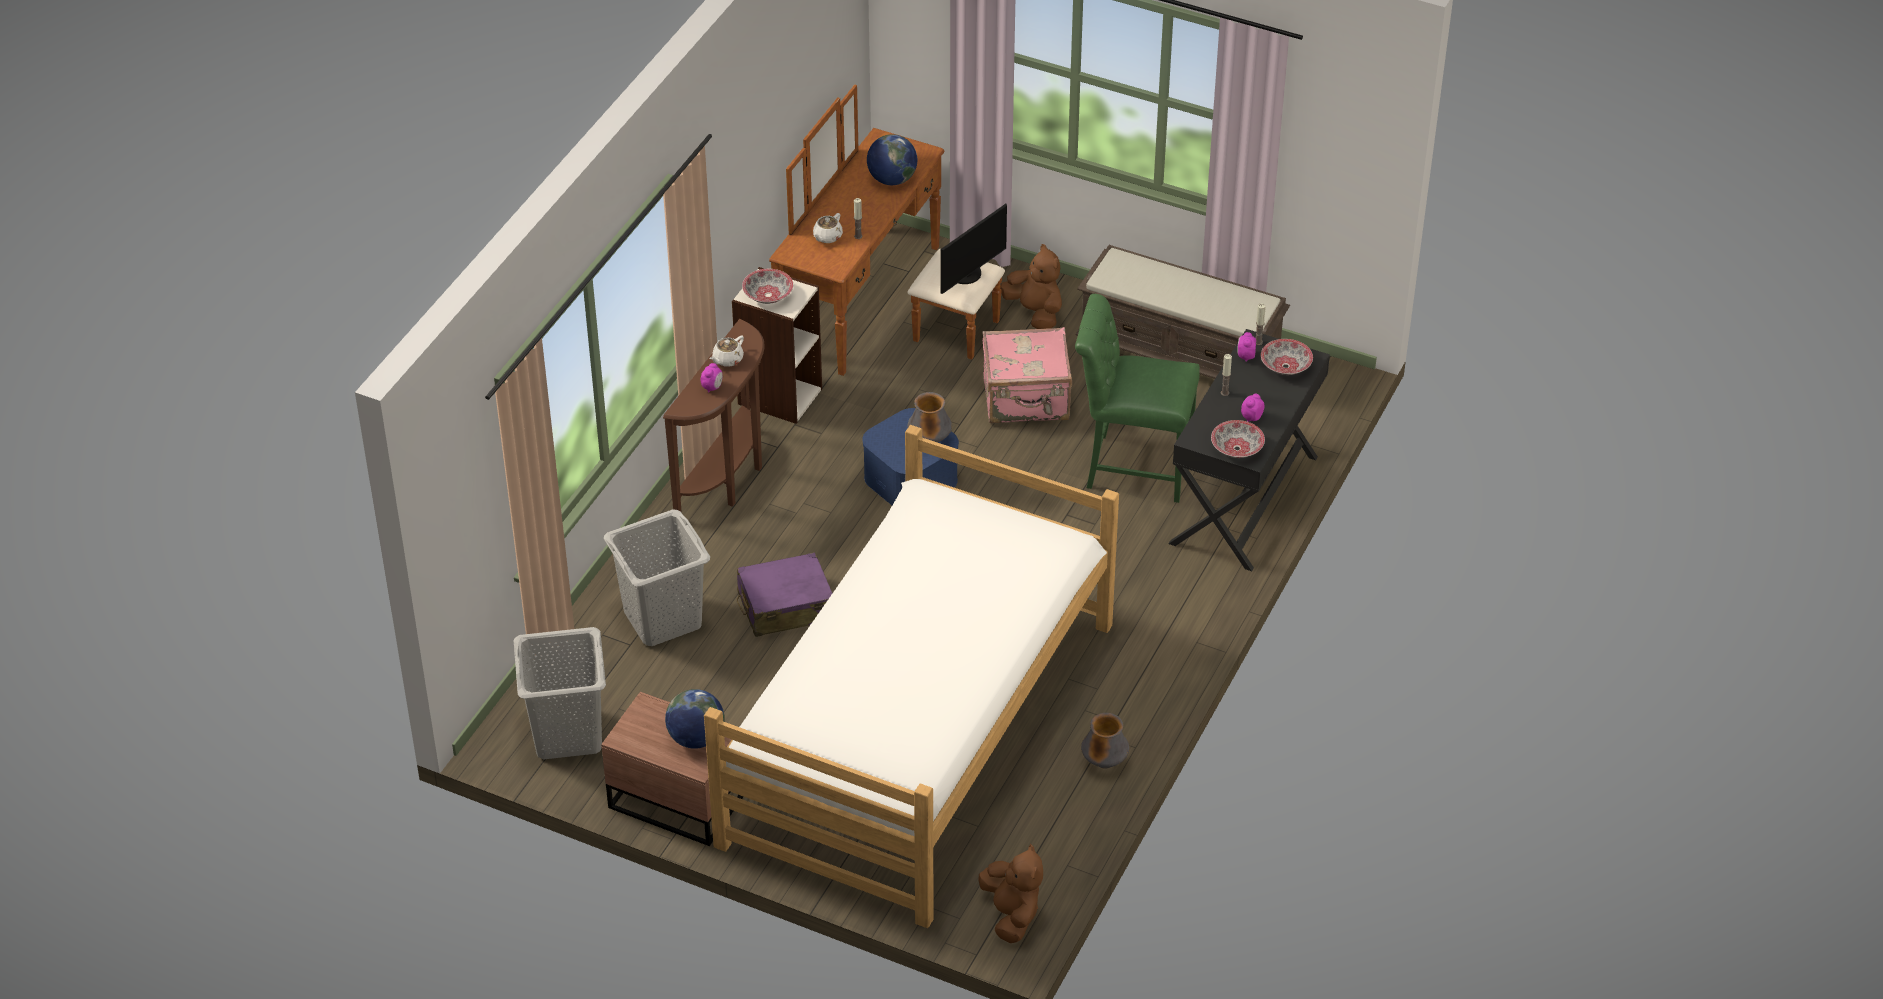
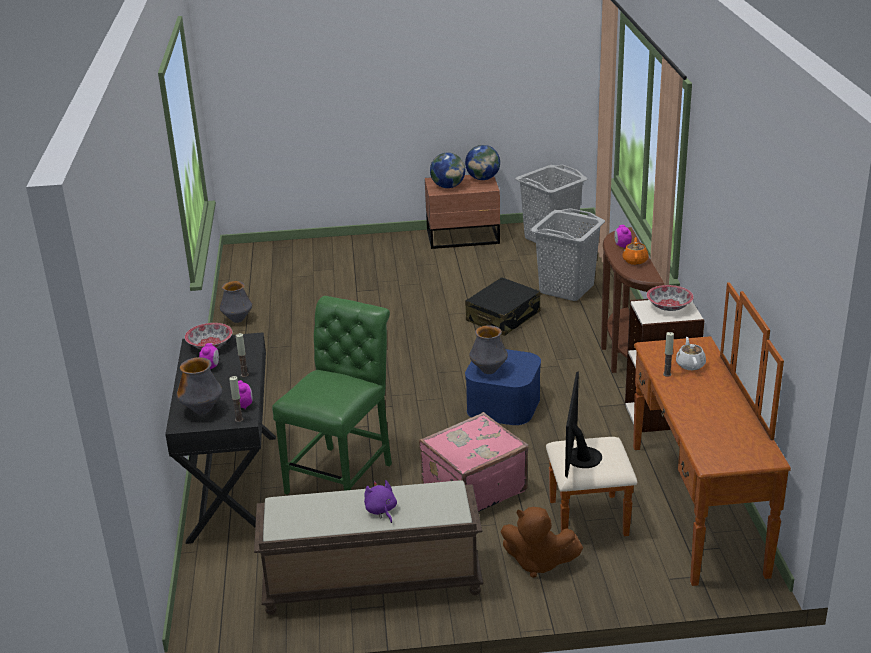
camera: 150 degrees right, 15 degrees down
bed [704,425,1119,928] -> none
white teapot [709,335,744,367] -> orange teapot [622,237,649,265]
purple suitcase [737,552,832,637] -> black suitcase [465,277,540,336]
globe [867,134,917,185] -> globe moved to [465,145,500,180]
brown plush toy [978,844,1043,943] -> none
green chair [1075,294,1200,503] -> green chair turned 45 degrees counterclockwise [272,296,392,495]
bowl [1261,339,1313,375] -> vase [177,357,222,415]
none -> purple plush toy [364,480,397,523]

